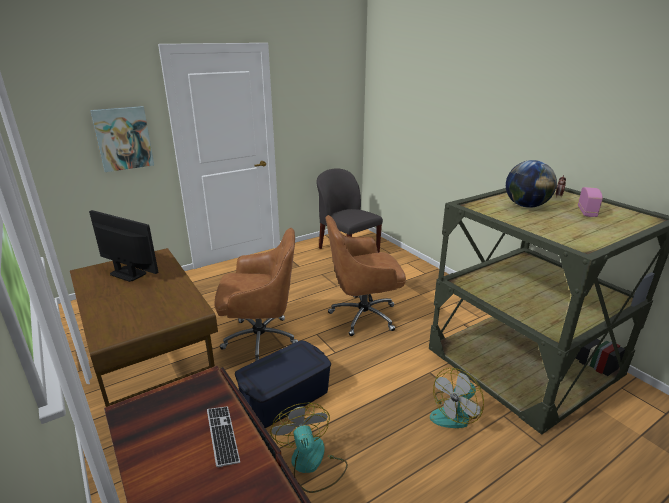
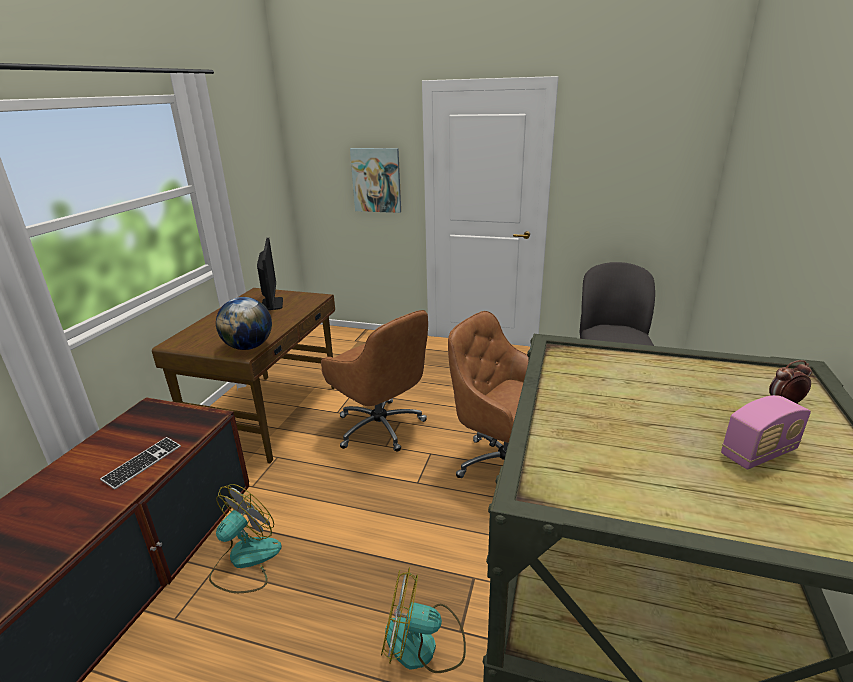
camera: 50 degrees right, 0 degrees up
blue storage box [235,340,331,428] -> none
globe [506,160,557,208] -> globe moved to [216,297,272,350]

